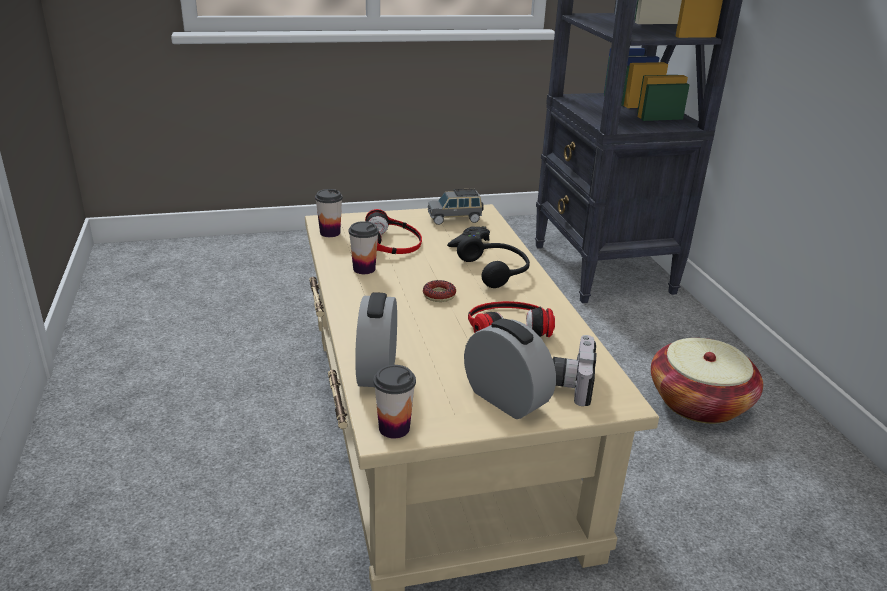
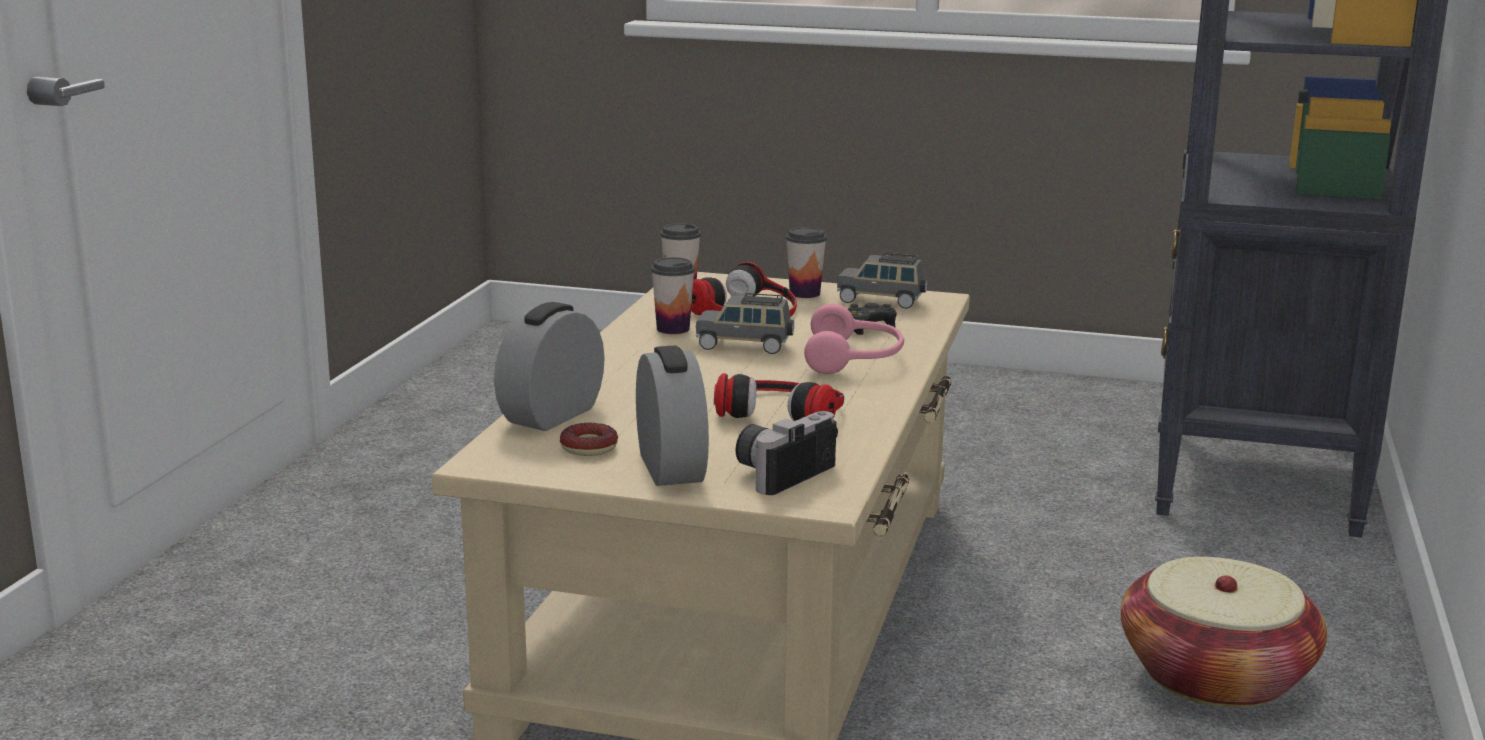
camera: 30 degrees right, 10 degrees down
cup [373,365,416,439] -> cup moved to [786,227,827,298]
donut [423,280,456,302] -> donut moved to [560,423,618,456]
black headphones [457,236,530,288] -> pink headphones [804,304,904,374]
none -> grey toy car [696,293,794,354]

